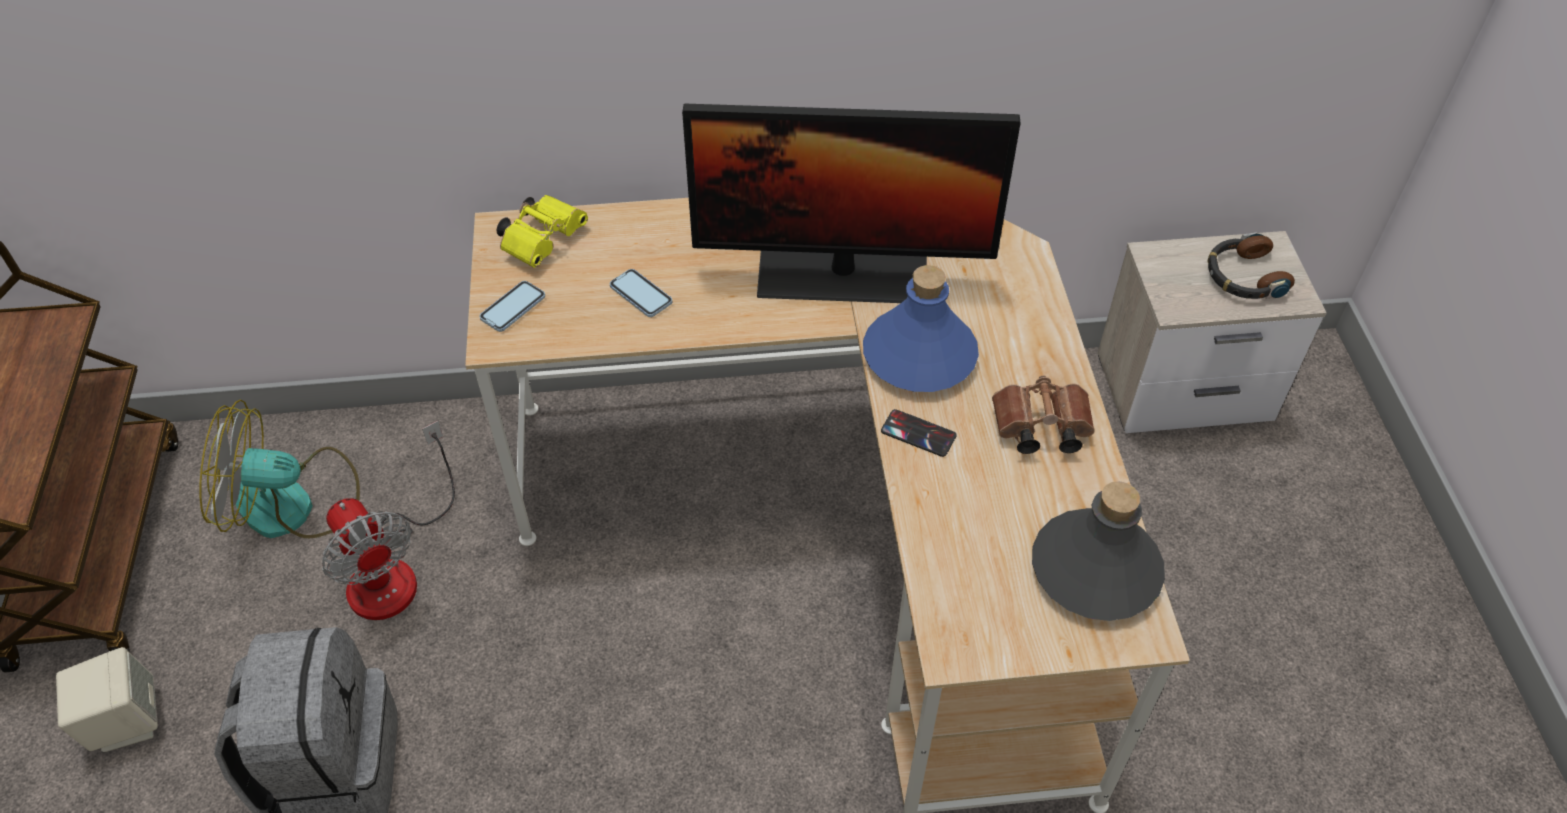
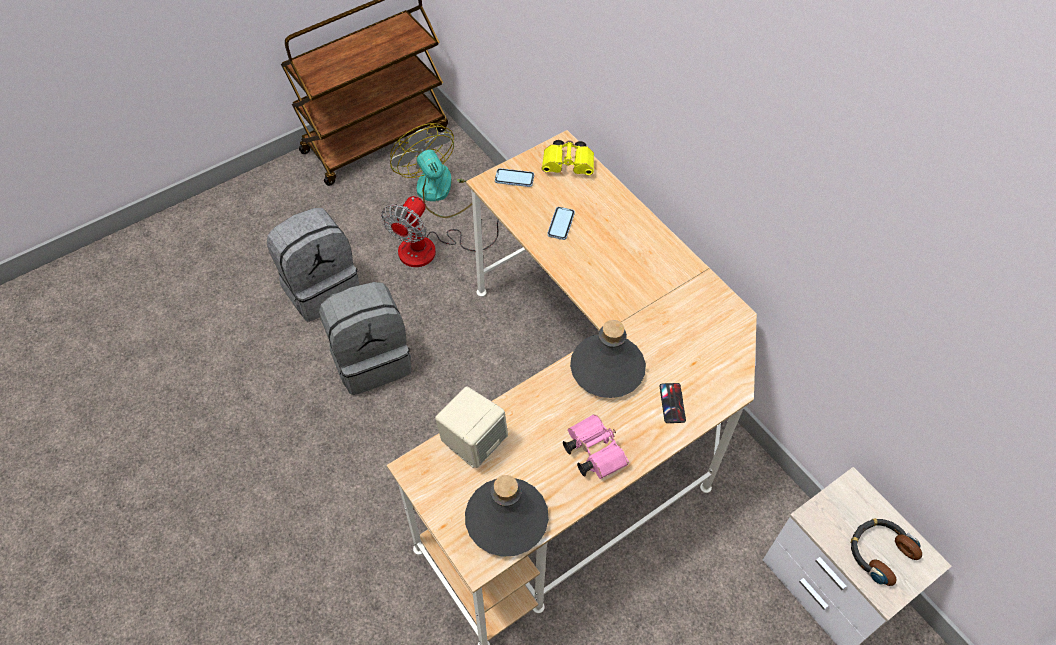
camera: 60 degrees right, 5 degrees up
beige speaker [56,647,158,752] -> beige speaker moved to [435,386,508,468]
monitor [682,104,1021,303] -> none
blue bottle [863,265,979,392] -> grey bottle [570,320,646,398]
phone [881,409,957,457] -> phone moved to [660,383,686,423]
brown binoculars [992,375,1095,454] -> pink binoculars [563,414,629,479]
none -> grey backpack [319,282,412,395]

